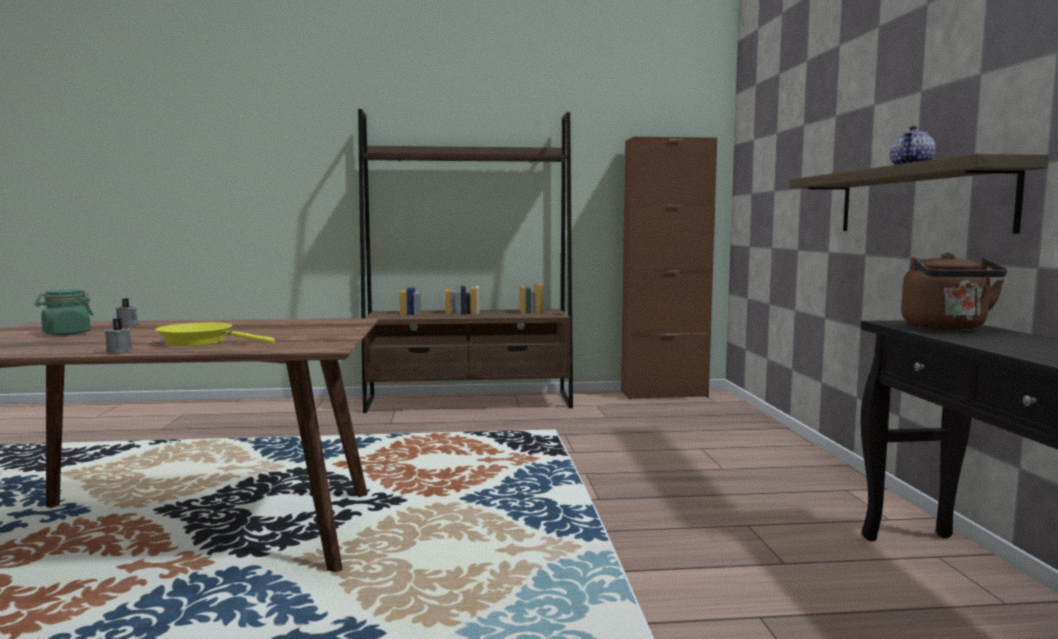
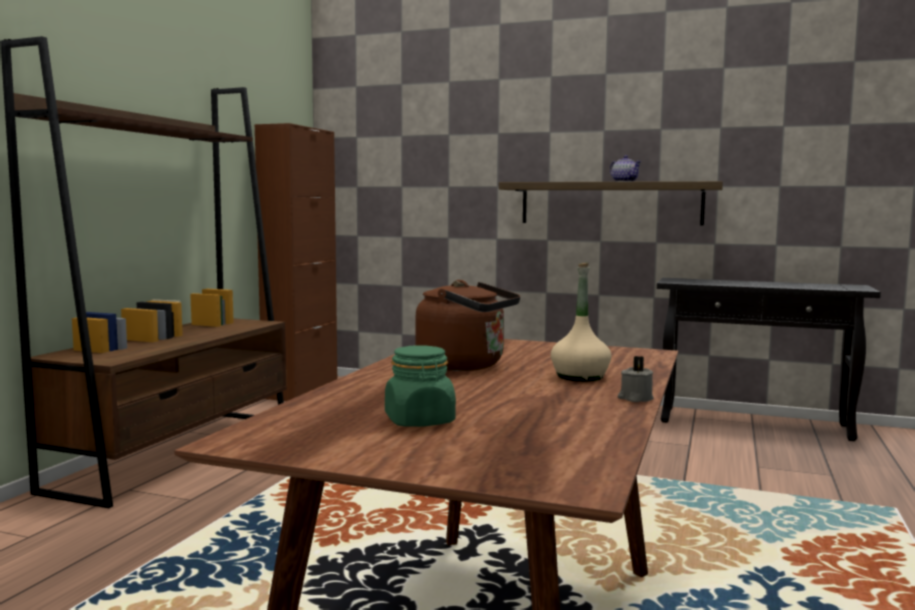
camera: 65 degrees left, 0 degrees up
grey candle [116,298,139,326] -> none
yellow frying pan [156,322,275,346] -> beige bottle [551,263,611,382]
brown kettle [901,253,1007,330] -> brown kettle moved to [415,280,520,371]

